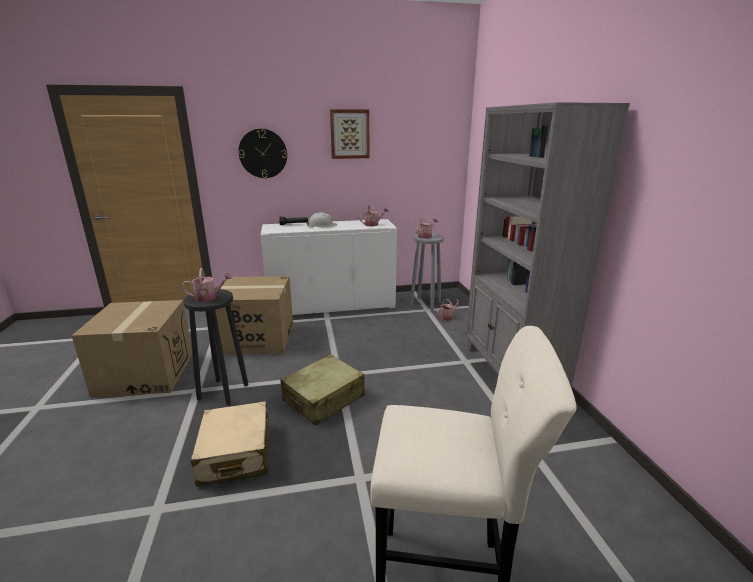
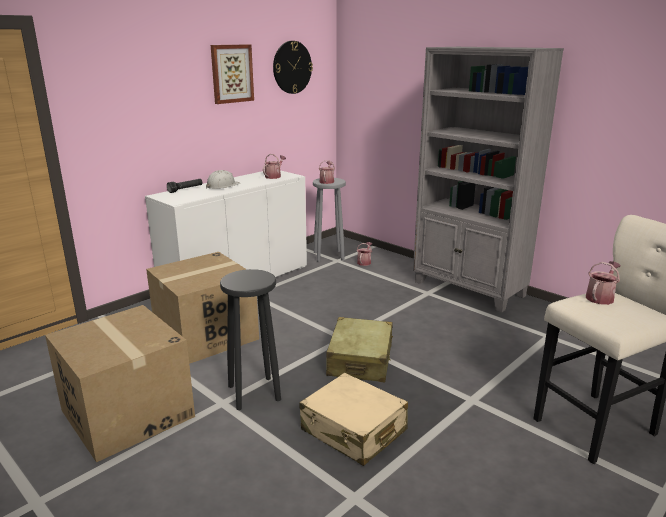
camera: 35 degrees left, 0 degrees up
watering can [181,268,233,302] -> watering can moved to [586,261,621,305]
wall clock [238,129,287,178] -> wall clock moved to [273,41,313,94]

